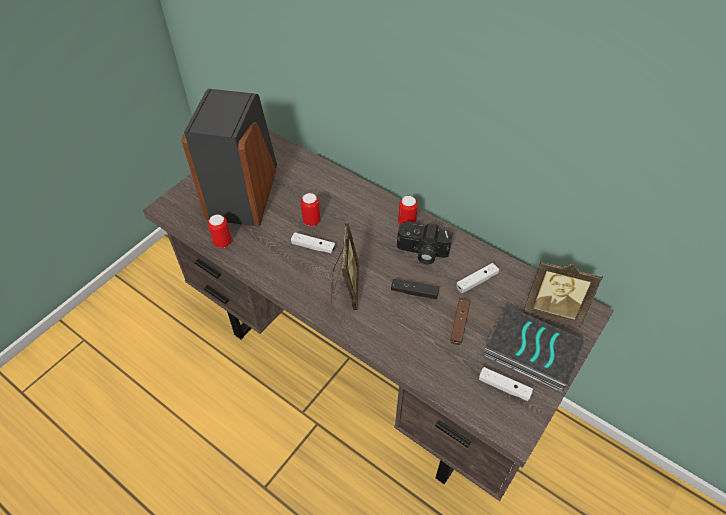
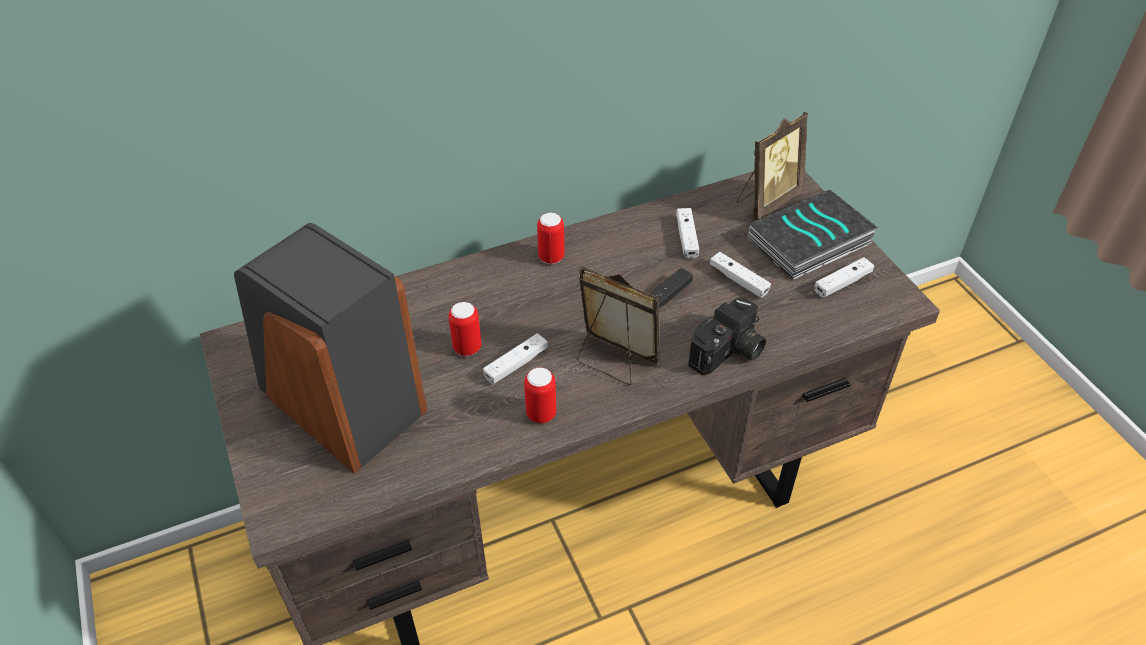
camera: 60 degrees left, 5 degrees down
can [208,214,232,248] -> can moved to [524,367,556,423]
camera [397,221,453,265] -> camera moved to [688,296,766,375]
brown game controller [450,299,470,345] -> white game controller [710,252,771,298]

